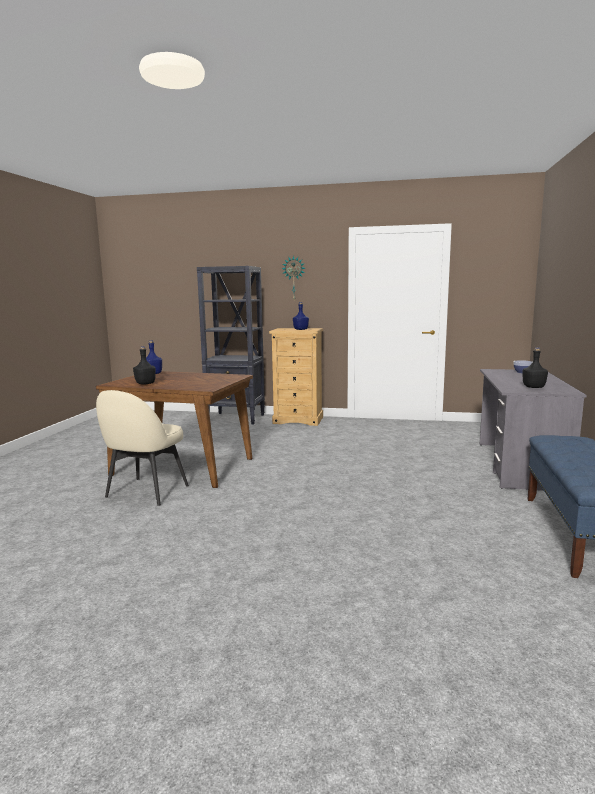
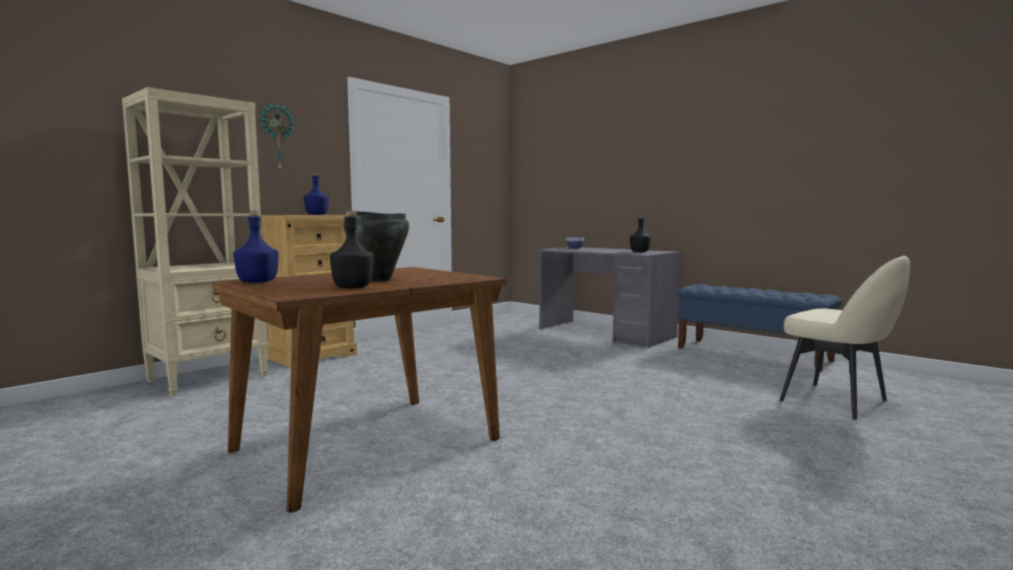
camera: 60 degrees left, 5 degrees down
beige chair [96,390,189,506] -> beige chair moved to [779,256,910,420]
black bookcase [197,266,265,425] -> beige bookcase [122,87,268,397]
none -> black cooking pot [343,211,409,282]

